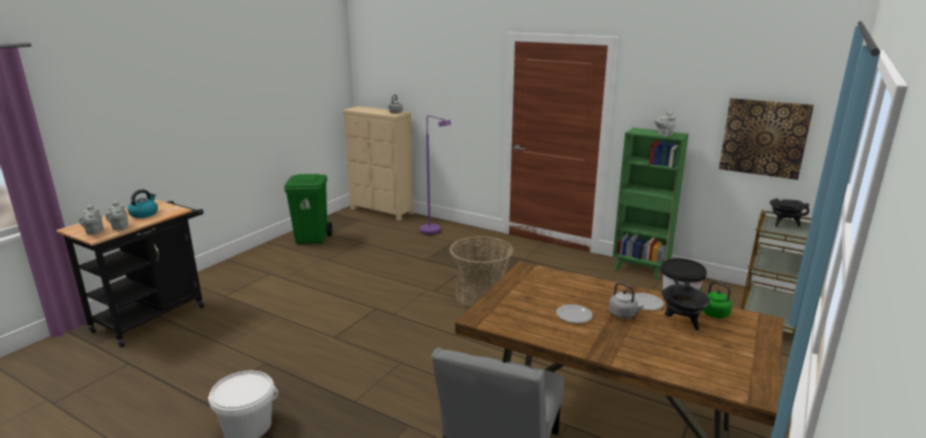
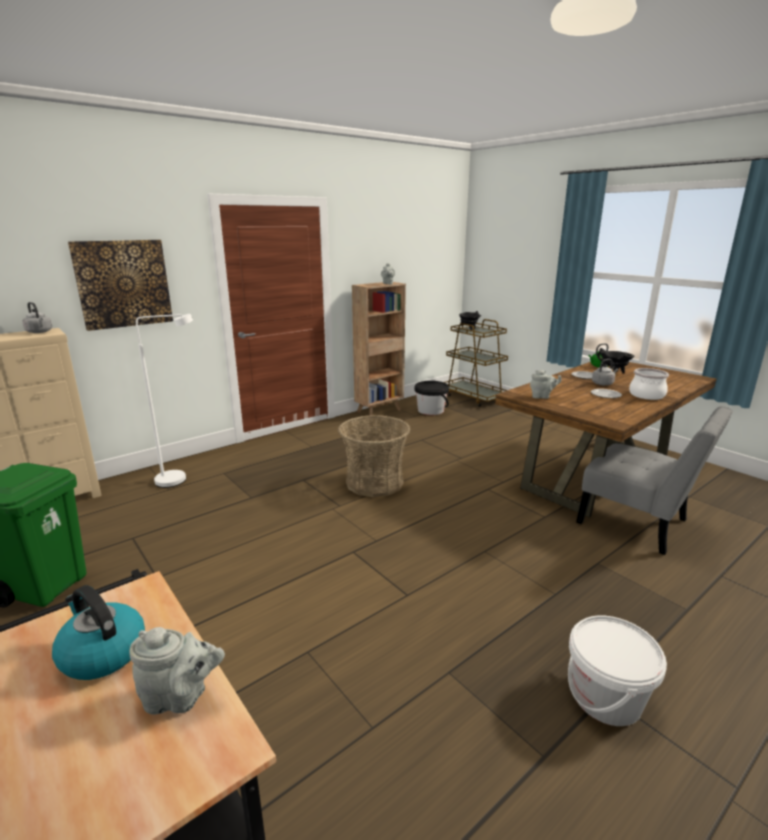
camera: 70 degrees left, 0 degrees up
grey teapot [79,204,104,234] -> grey teapot moved to [530,370,562,399]
purple floor lamp [420,115,451,235] -> white floor lamp [136,314,193,488]
green bookcase [613,128,689,280] -> brown bookcase [352,282,406,416]
picture [719,98,814,180] -> picture moved to [68,240,173,331]
none -> cooking pot [629,368,669,400]

